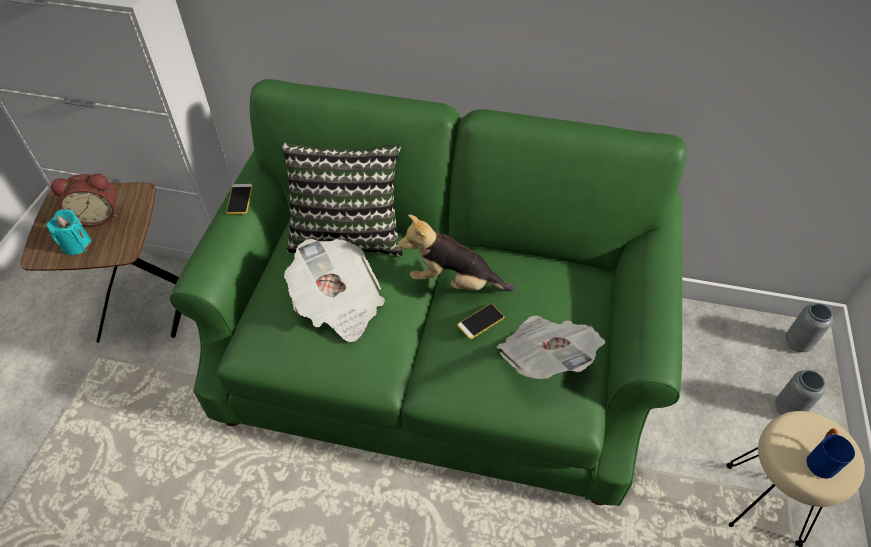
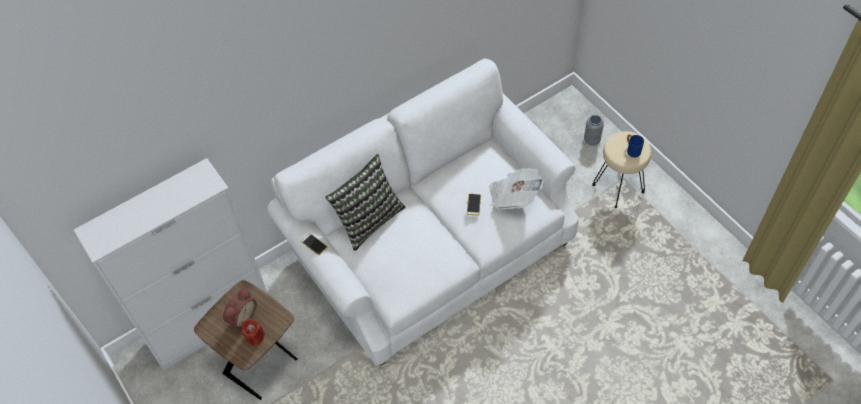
camera: 45 degrees left, 5 degrees up
turquoise candle [46,209,91,255] -> red candle [241,318,265,345]
green sofa [170,79,686,506] -> white sofa [267,58,579,366]
newspaper [284,238,385,342] -> none
plush toy [398,214,515,291] -> none
grey vase [785,303,833,352] -> none

